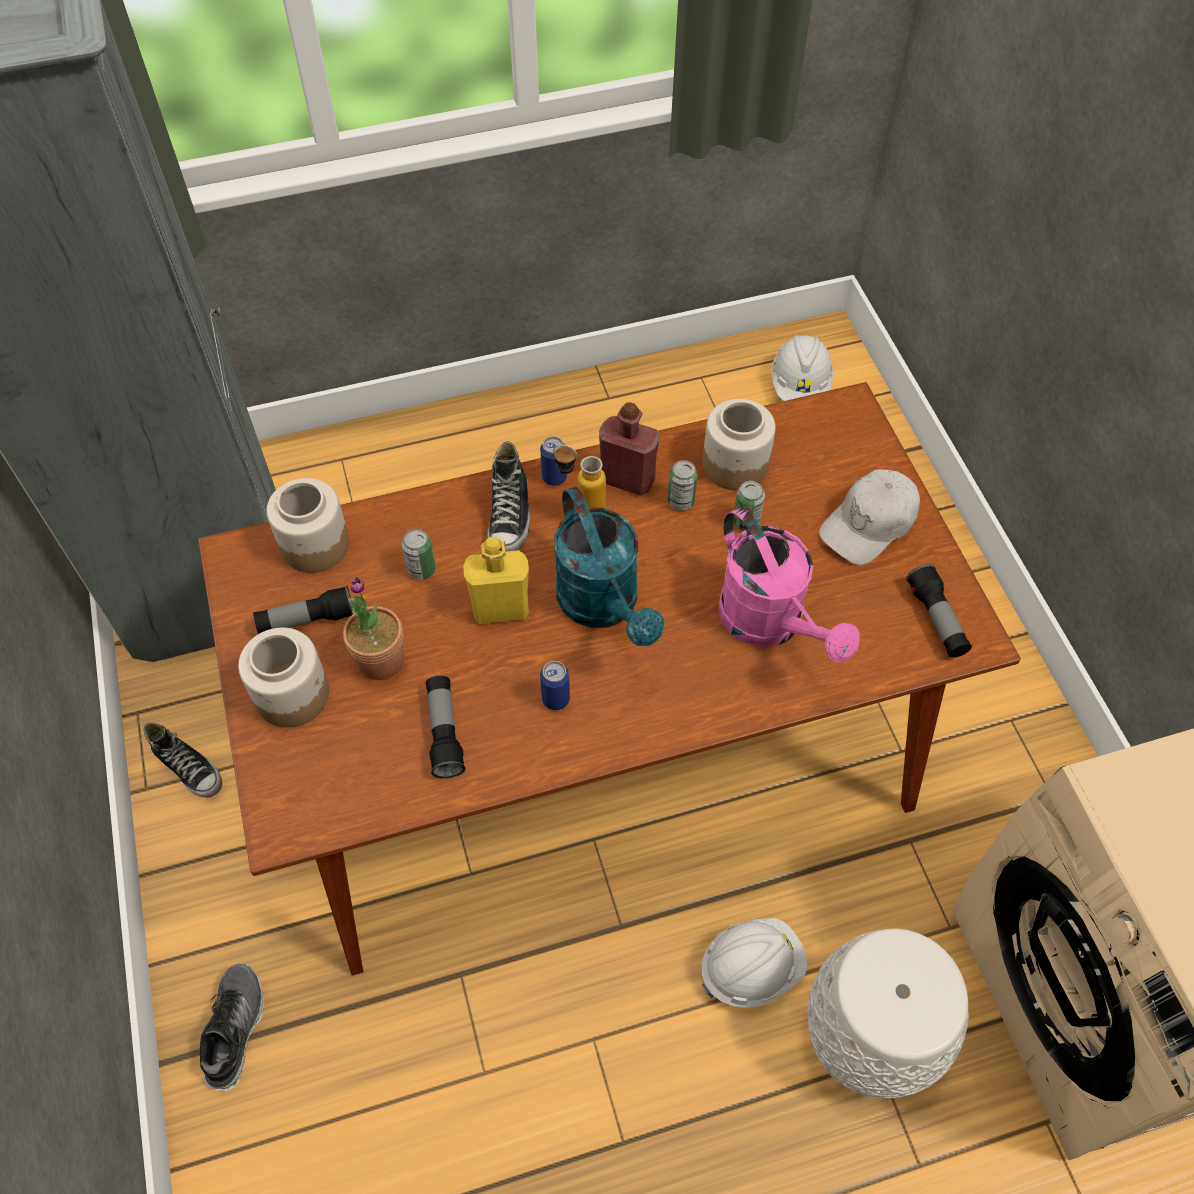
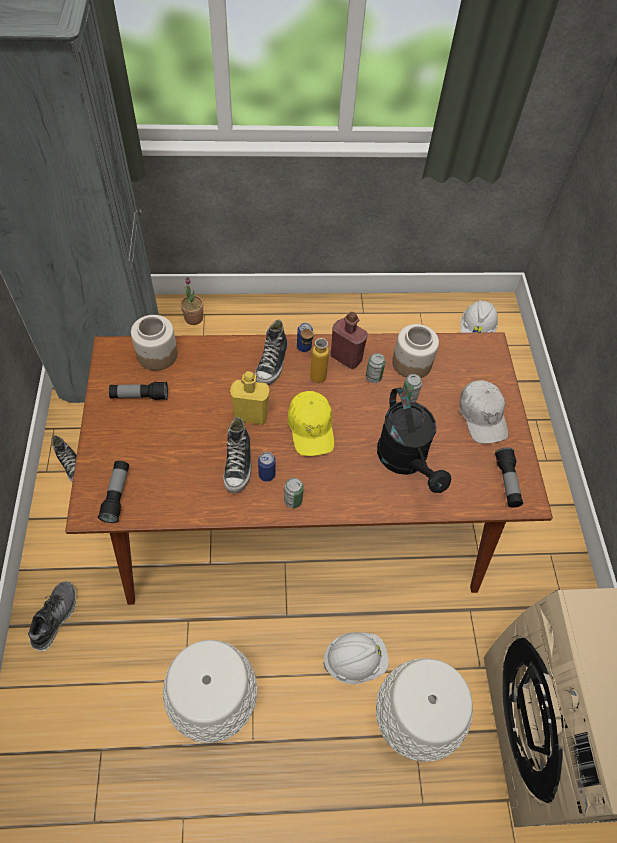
camera: 10 degrees right, 0 degrees up
jar [238,628,329,727] -> none
potted plant [343,577,404,680] -> potted plant moved to [180,277,203,325]
can [401,529,436,580] -> can moved to [284,478,304,508]
flashlight [426,676,465,779] -> flashlight moved to [98,461,129,523]
turquoise watering can [554,486,664,647] -> yellow cap [287,391,334,456]
pink watering can [718,507,860,662] -> black watering can [377,387,451,493]
white cap [819,469,920,565] -> white cap turned 75 degrees counterclockwise [459,380,508,444]
none -> white stool [163,640,257,743]
none -> shoe [223,417,251,493]

